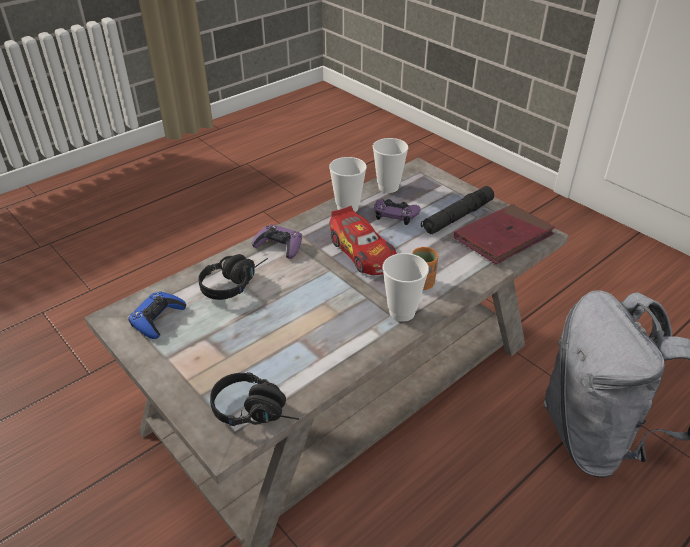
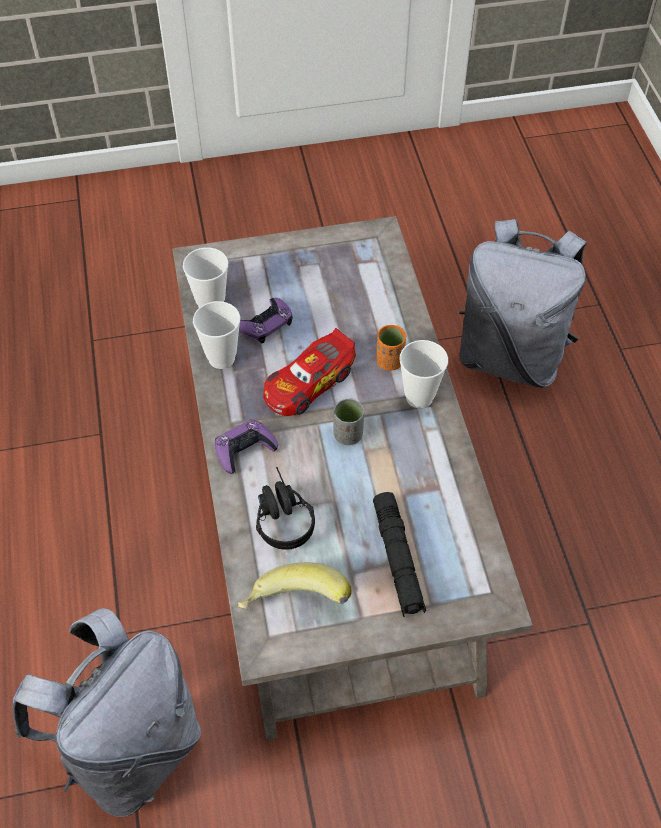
camera: 60 degrees left, 15 degrees up
blue game controller [128,292,186,339] -> banana [238,562,352,609]
black headphones [210,372,299,426] -> none
toy car [329,206,397,275] -> toy car turned 135 degrees clockwise [263,328,356,416]
black flashlight [421,186,494,234] -> black flashlight moved to [373,492,426,617]
red book [454,204,555,264] -> none
none -> grey backpack [13,608,201,817]
none -> grey cup [334,398,364,445]

